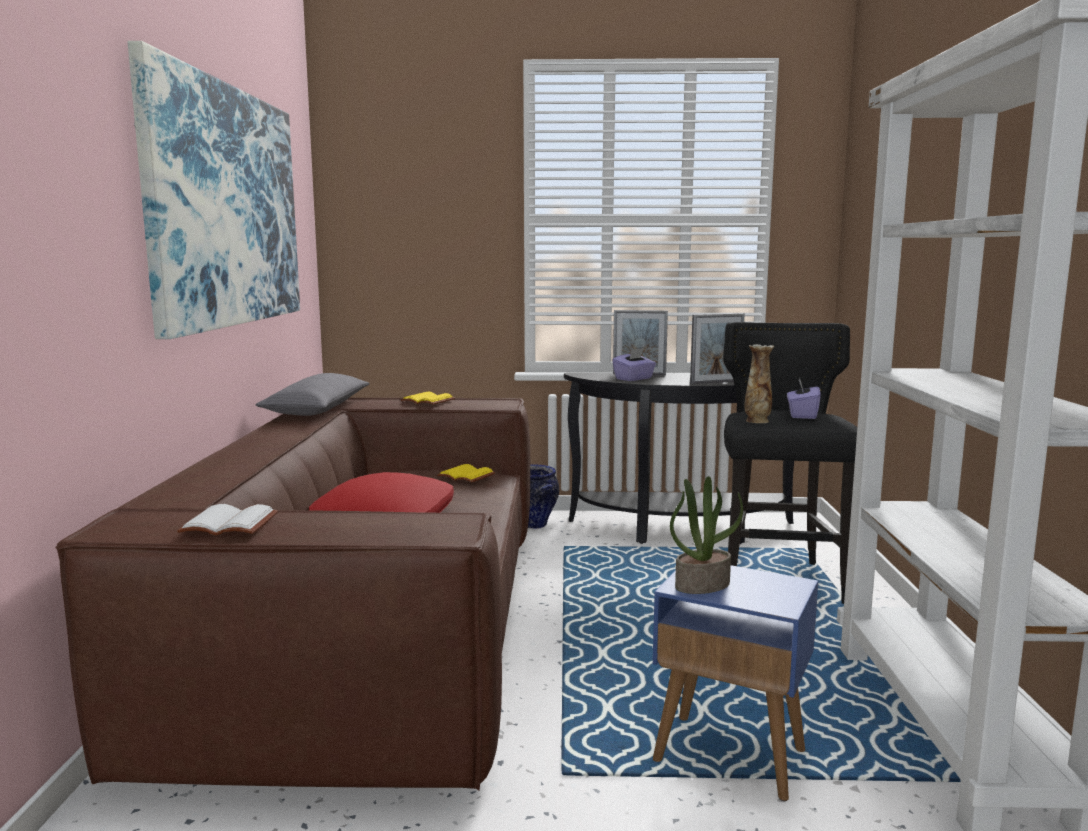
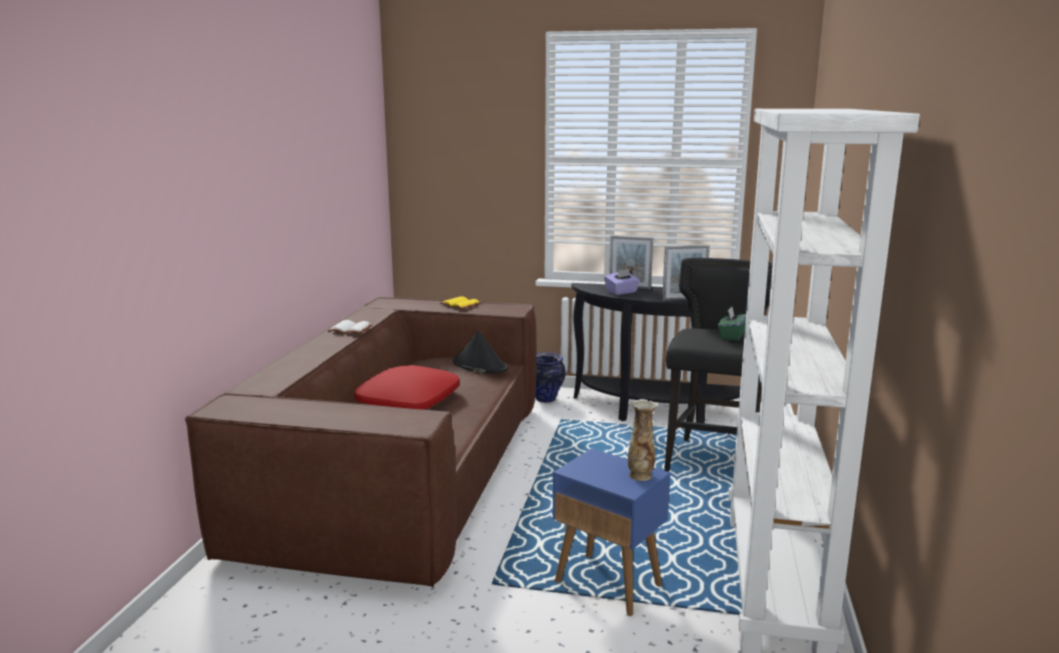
camera: 10 degrees right, 5 degrees up
picture [128,41,300,339] -> none
white book [177,504,278,535] -> white book moved to [328,320,373,334]
grey pillow [256,373,370,416] -> none
yellow book [437,464,496,482] -> black hat [453,331,508,373]
potted plant [670,476,743,594] -> none
vase [745,344,774,423] -> vase moved to [628,399,657,481]
purple tissue box [787,377,821,419] -> green tissue box [718,307,746,341]

